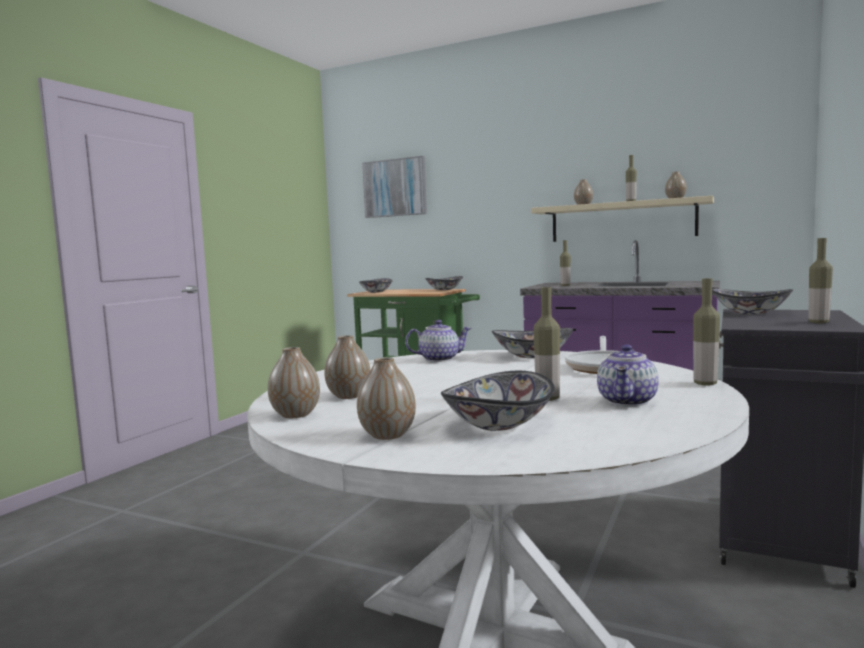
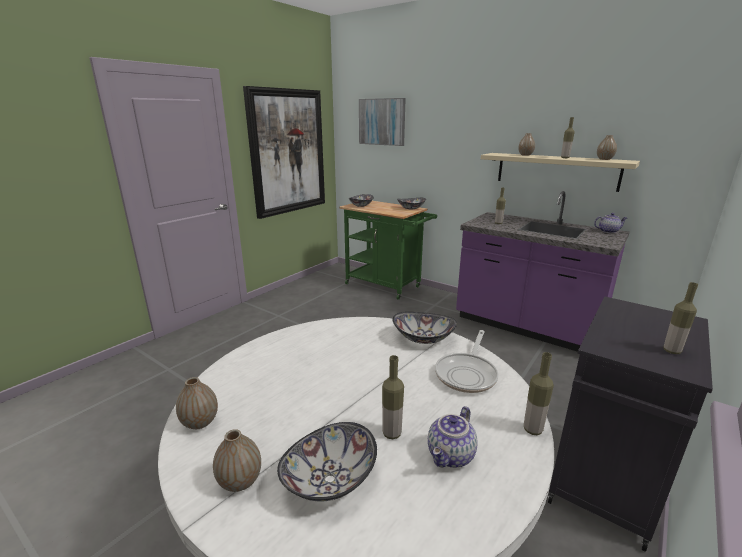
camera: 10 degrees right, 15 degrees up
vase [324,335,370,399] -> none
teapot [405,320,471,362] -> teapot moved to [594,213,627,233]
bowl [712,289,793,314] -> none
none -> picture [243,86,325,219]

